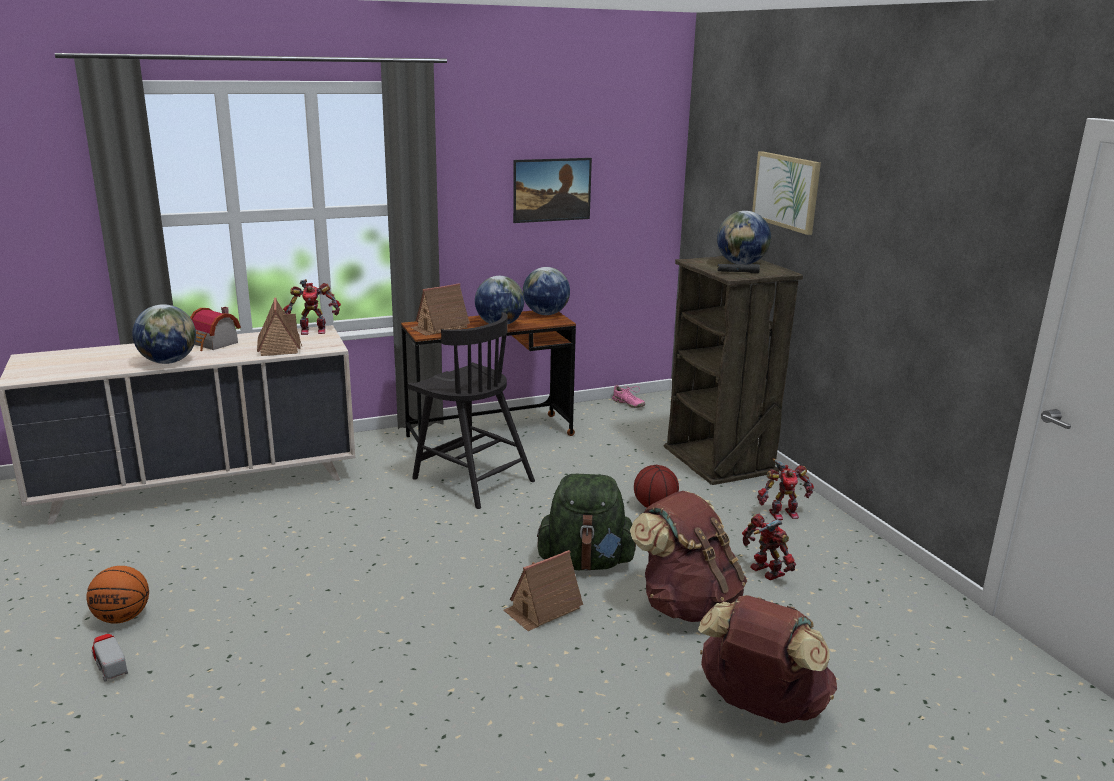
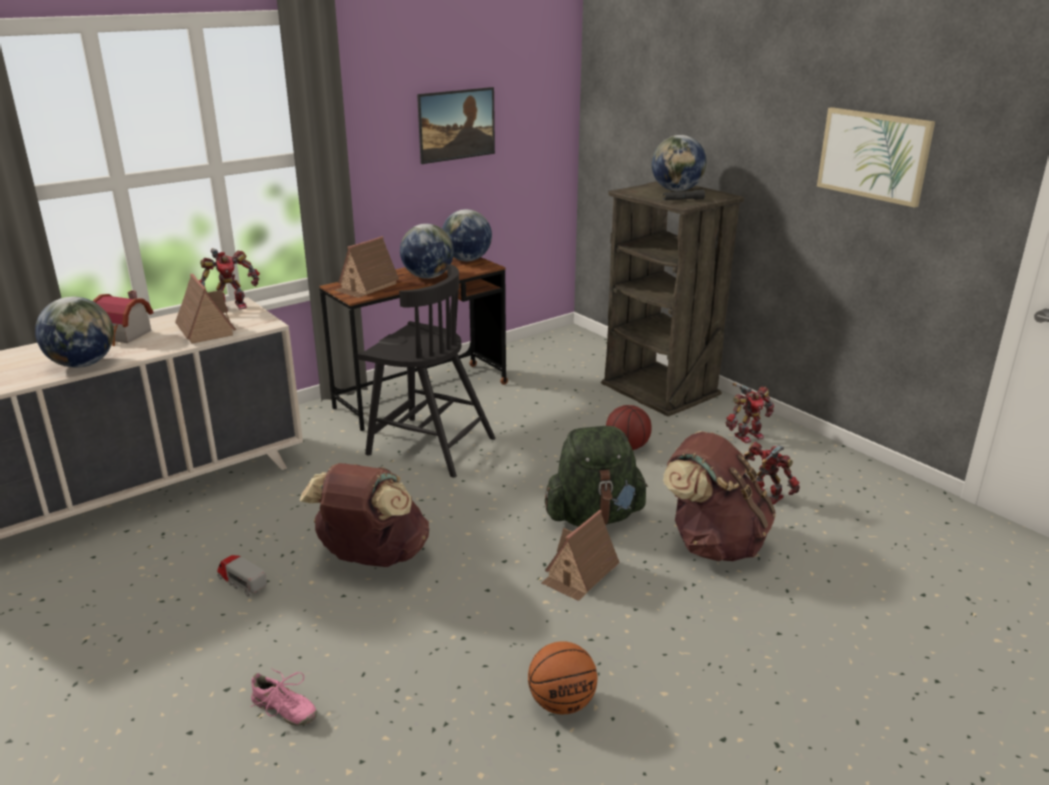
camera: 15 degrees left, 5 degrees up
basketball [86,566,149,624] -> basketball moved to [528,641,597,714]
toy truck [92,633,128,682] -> toy truck moved to [217,555,267,597]
pink shoe [612,385,645,408] -> pink shoe moved to [250,668,317,725]
brown backpack [698,595,837,723] -> brown backpack moved to [300,463,429,567]
picture [752,151,821,235] -> picture moved to [817,107,935,208]

